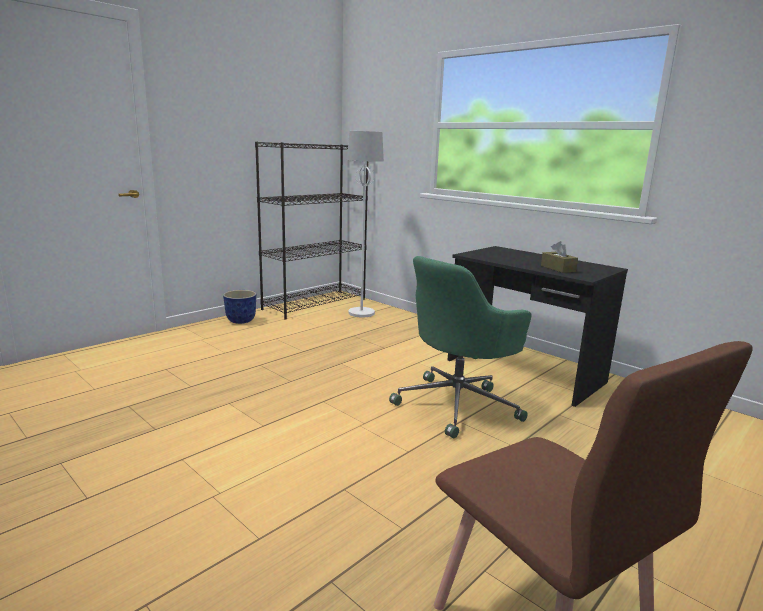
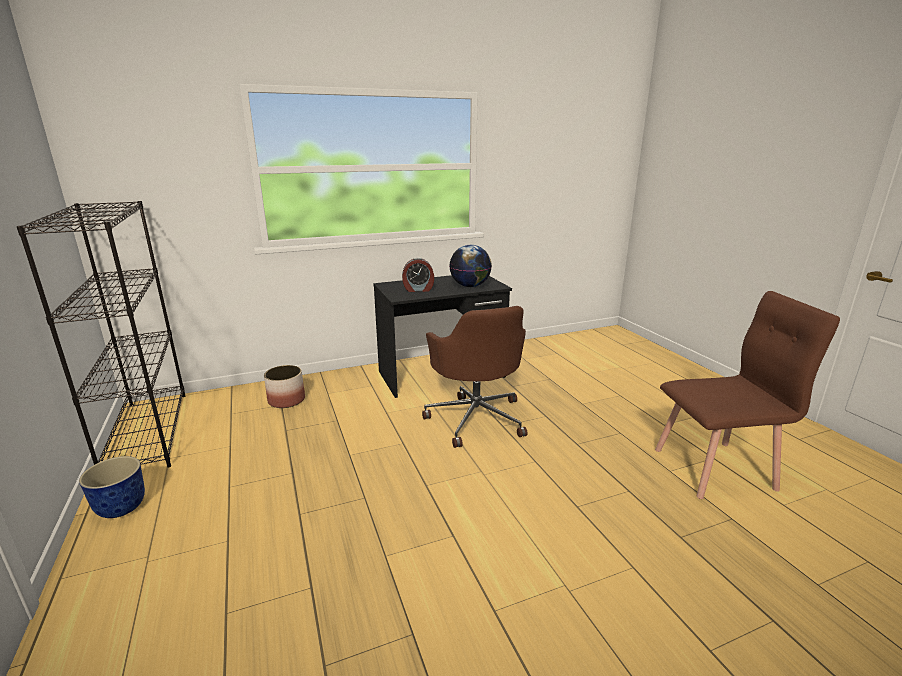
camera: 65 degrees left, 5 degrees up
white floor lamp [347,131,384,317] -> none
green office chair [389,256,532,438] -> brown office chair [422,306,527,448]
brown tissue box [541,241,578,273] -> globe [449,245,492,287]
none -> planter [264,365,305,408]
none -> alarm clock [402,258,434,292]

